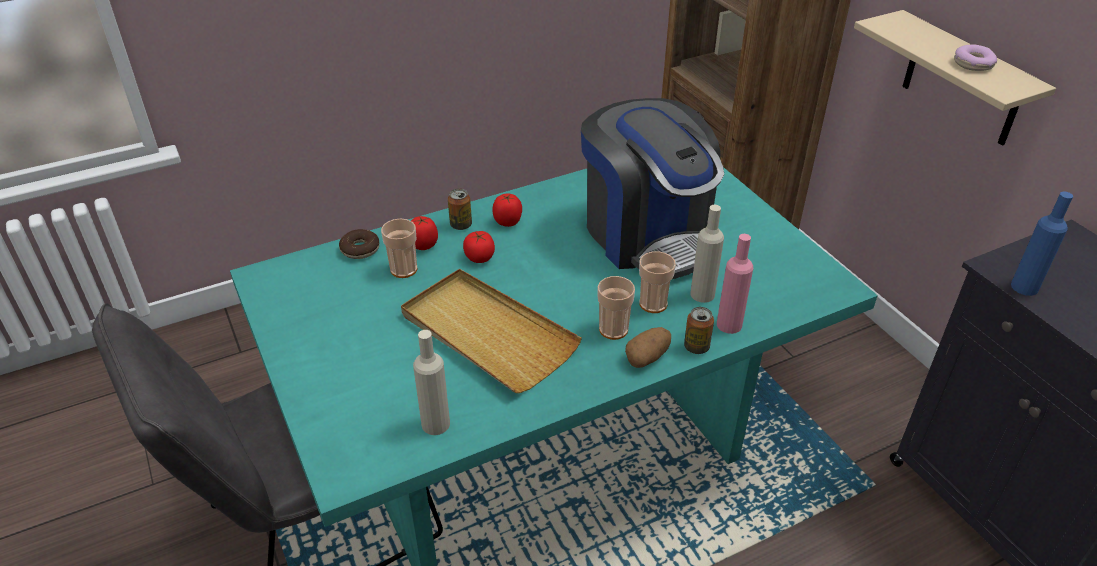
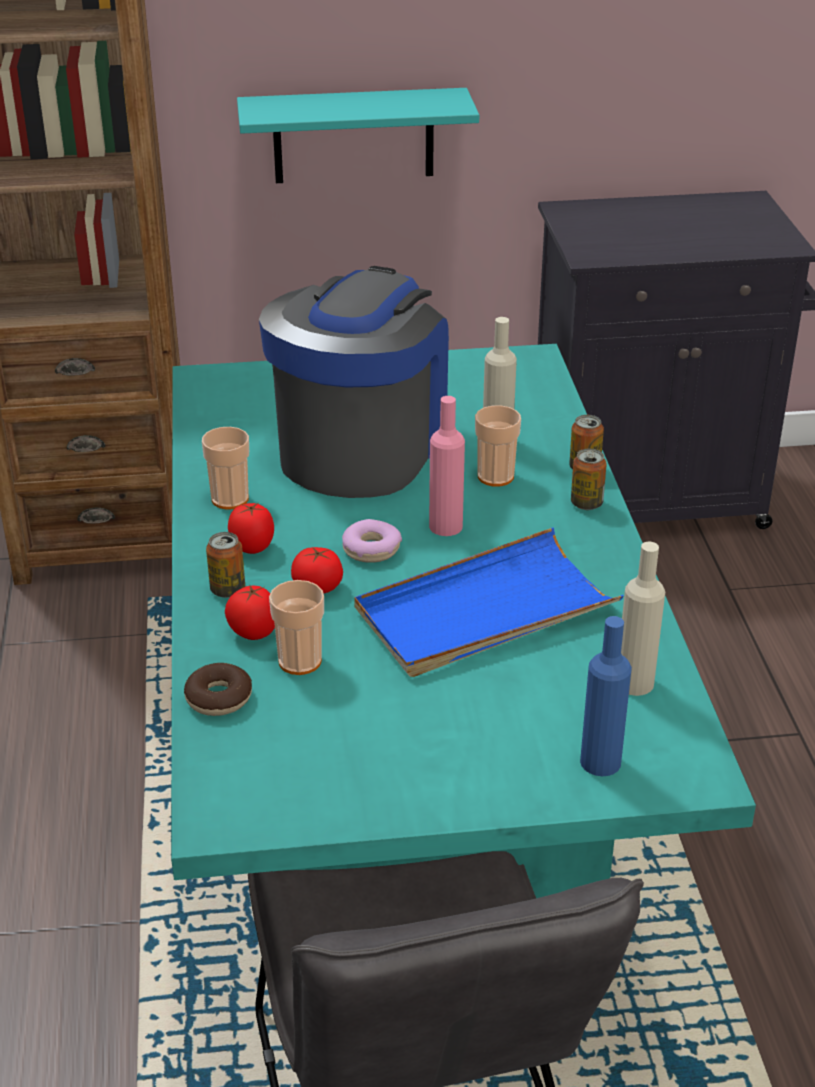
camera: 70 degrees left, 5 degrees down
beige tray [401,269,582,393] -> blue tray [354,528,623,677]
coffee machine [581,98,724,279] -> coffee machine turned 60 degrees counterclockwise [259,266,449,498]
cup [598,276,635,340] -> cup moved to [202,427,249,509]
potato [625,327,671,368] -> can [571,448,607,510]
pink bottle [717,234,753,334] -> pink bottle moved to [429,396,465,536]
beige shelf [854,10,1056,146] -> turquoise shelf [237,88,479,183]
donut [954,44,997,71] -> donut moved to [342,519,402,563]
blue bottle [1011,192,1073,296] -> blue bottle moved to [580,616,632,776]

